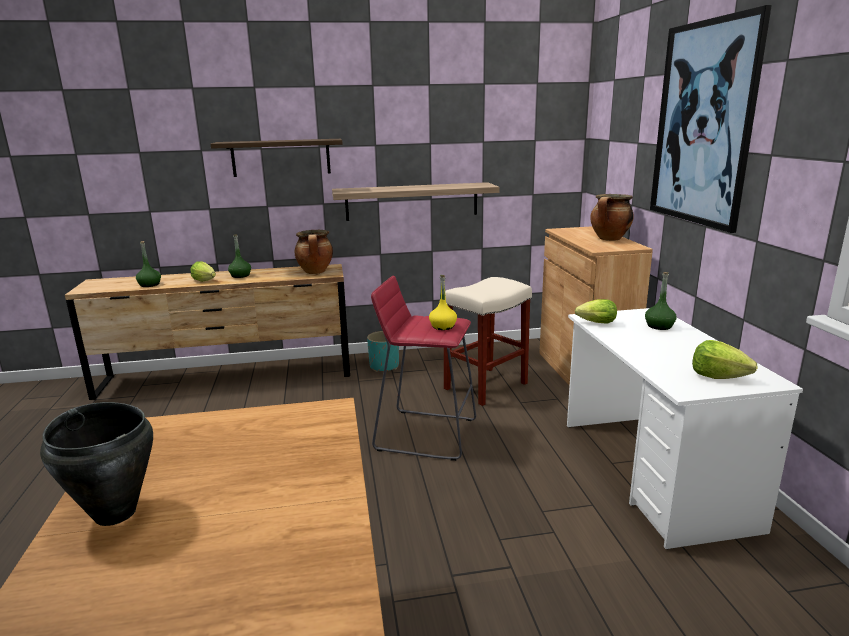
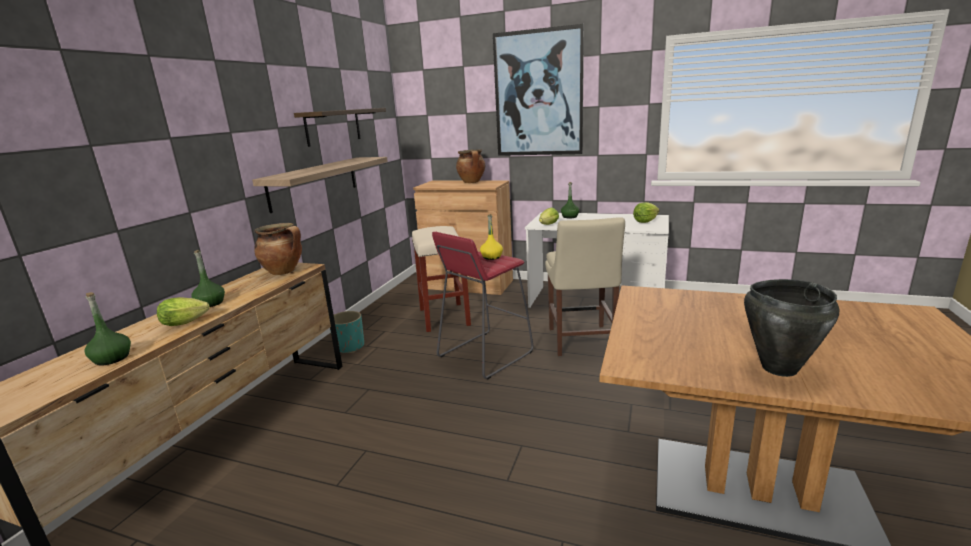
camera: 60 degrees left, 0 degrees up
shelf [210,139,343,177] -> shelf moved to [294,108,386,147]
none -> beige chair [545,217,625,356]

